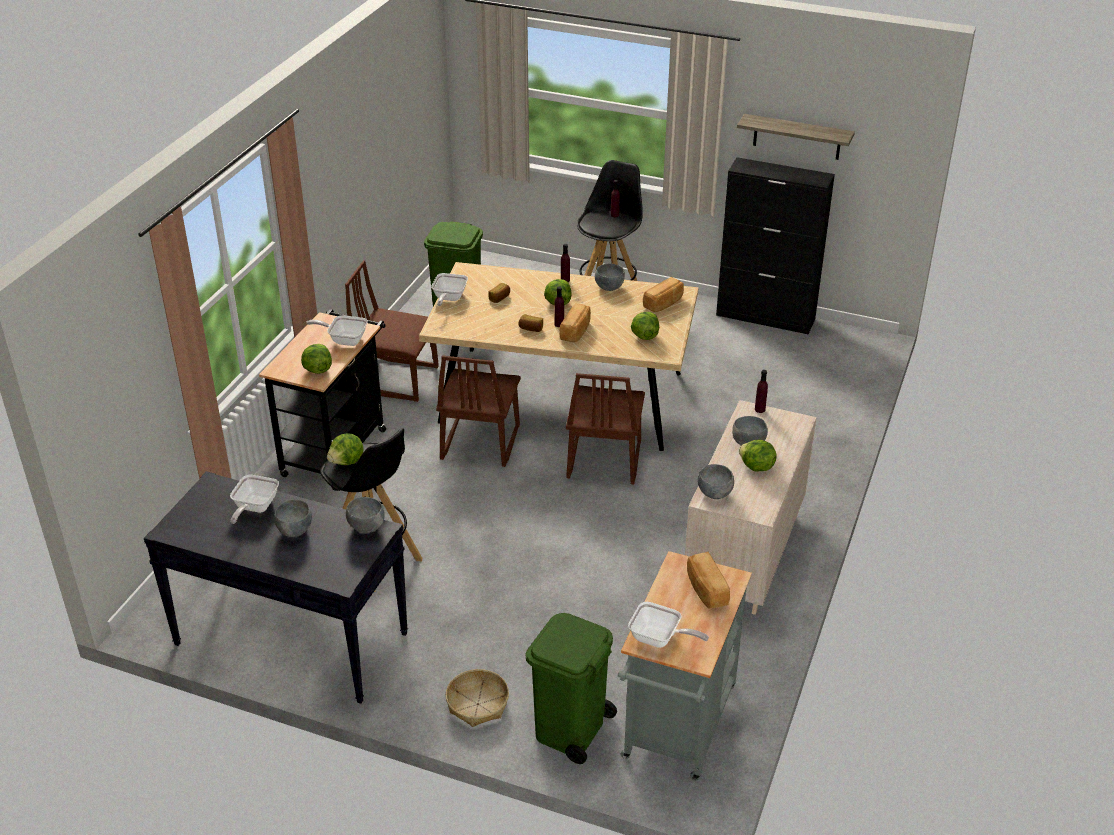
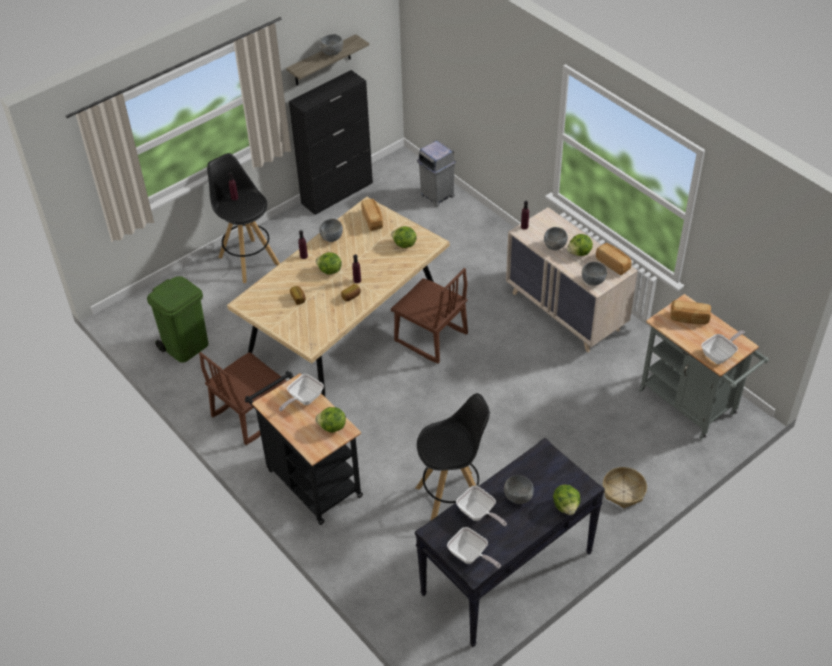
camera: 60 degrees left, 10 degrees up
lettuce [327,433,363,465] -> lettuce moved to [553,485,580,515]
grey bowl [346,497,385,533] -> grey bowl moved to [320,34,343,56]
frying pan [431,273,468,306] -> frying pan moved to [447,527,501,568]
brown chair [436,355,521,467] -> none
green trash can [526,613,617,764] -> none
bread [559,303,591,342] -> bread moved to [596,243,632,275]
none -> grey trash can [417,141,456,207]

